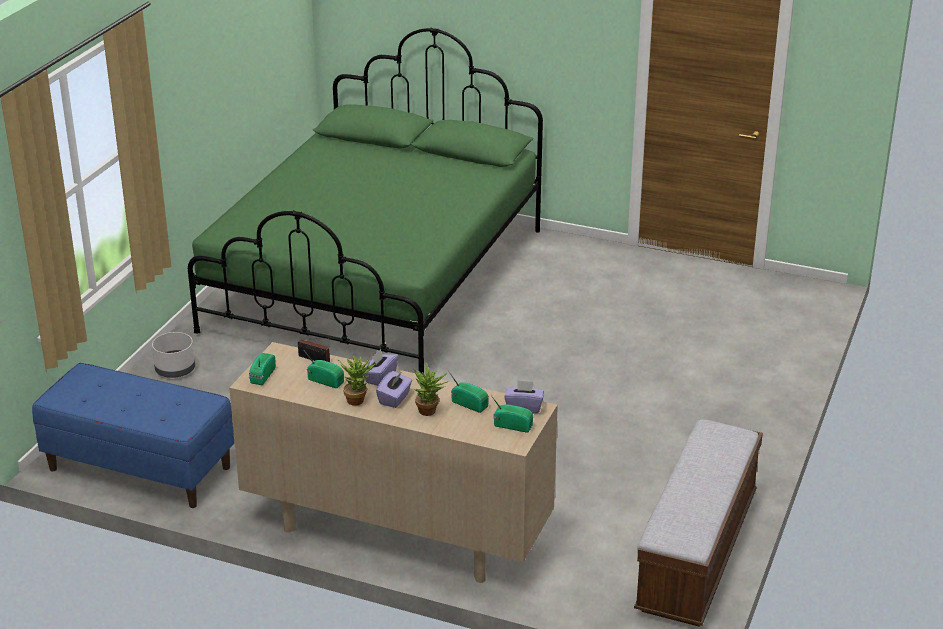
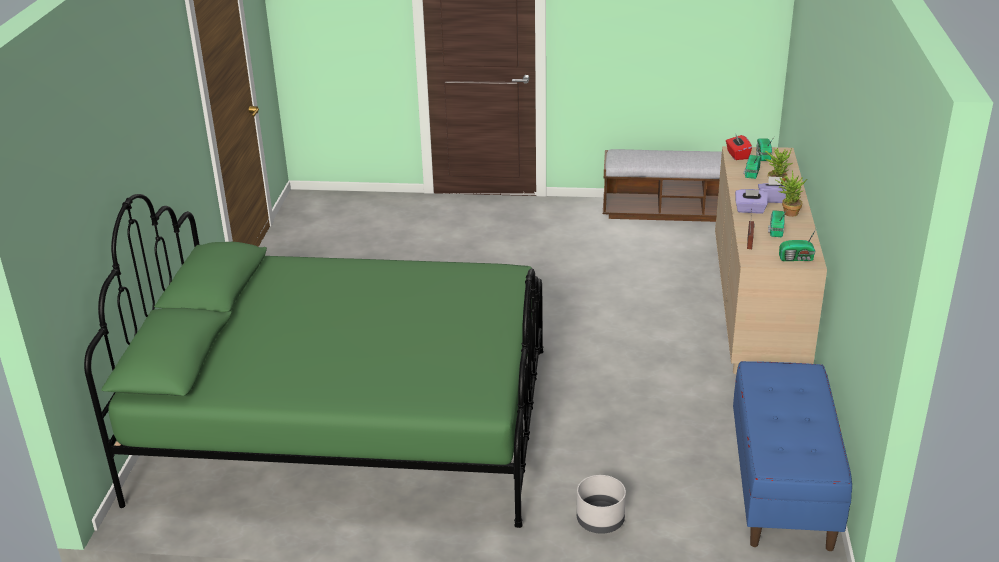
camera: 105 degrees left, 0 degrees up
purple tissue box [504,380,544,413] -> red tissue box [726,135,752,160]

